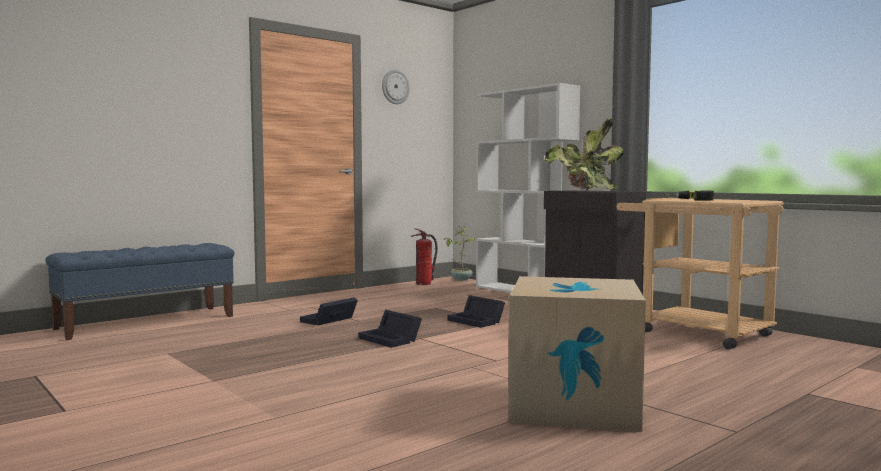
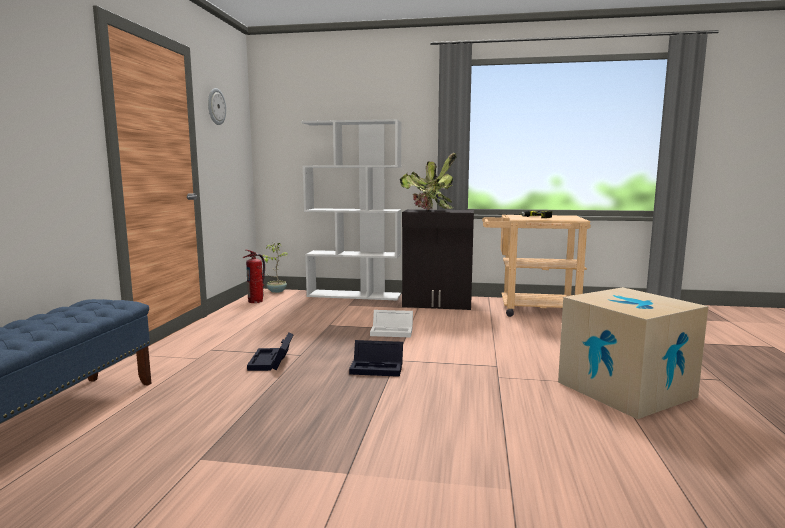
camera: 40 degrees left, 5 degrees up
black storage box [448,295,505,328] -> white storage box [370,310,413,338]

